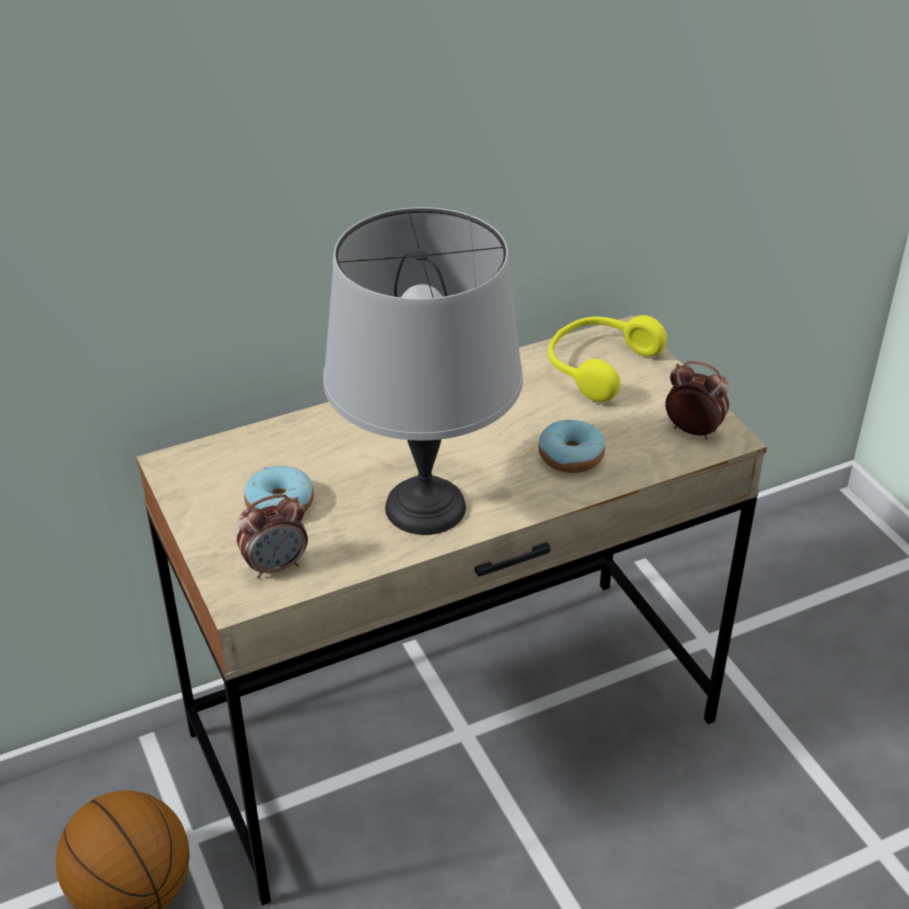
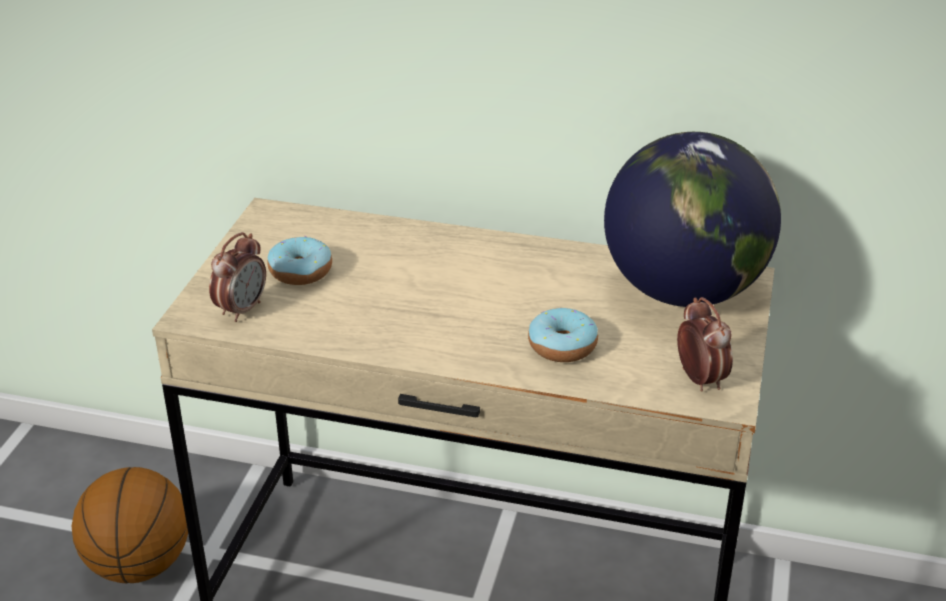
camera: 40 degrees right, 5 degrees down
alarm clock [237,494,308,579] -> alarm clock turned 75 degrees counterclockwise [209,232,266,322]
grey table lamp [323,207,523,535] -> none
yellow headphones [548,315,667,402] -> globe [604,132,781,307]

